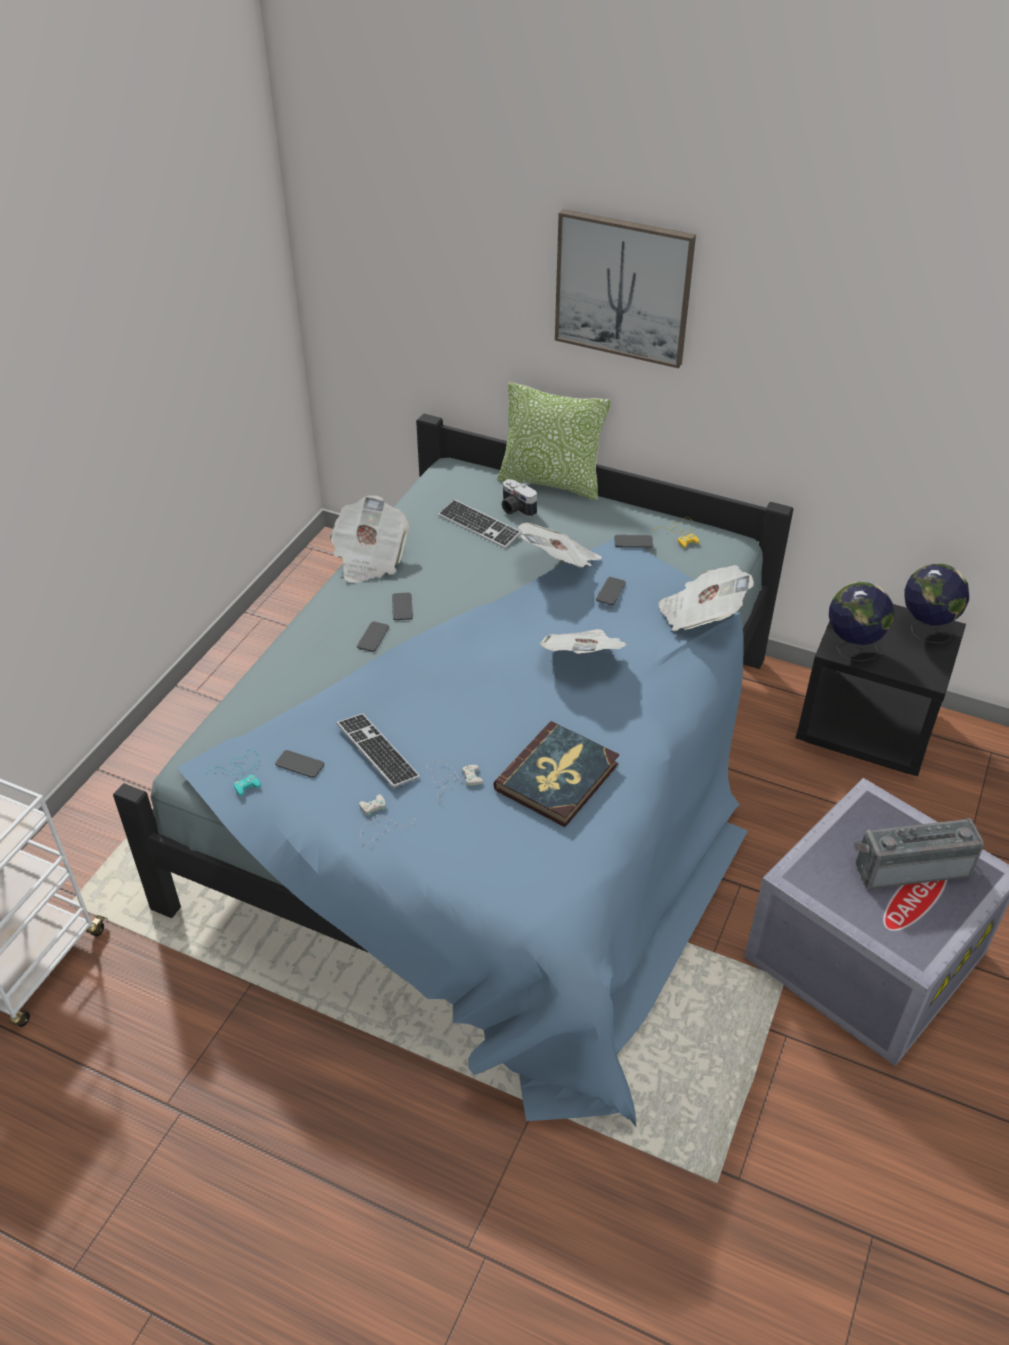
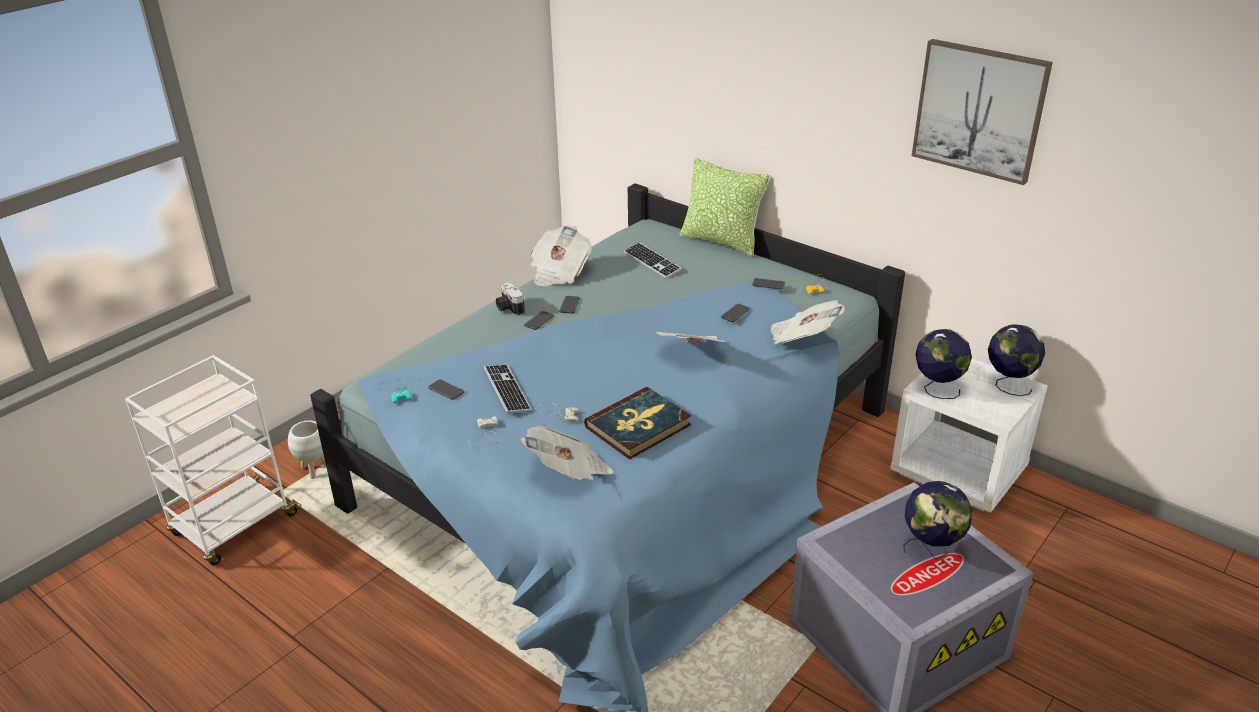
camera: 15 degrees right, 10 degrees down
camera [501,479,537,517] -> camera moved to [496,283,525,316]
newspaper [518,523,602,568] -> newspaper moved to [521,426,613,480]
picture [555,209,696,368] -> picture moved to [912,39,1053,185]
black nightstand [796,604,966,776] -> white nightstand [890,358,1048,513]
radio [854,818,984,889] -> globe [903,481,972,560]
none -> white planter [288,420,326,479]

